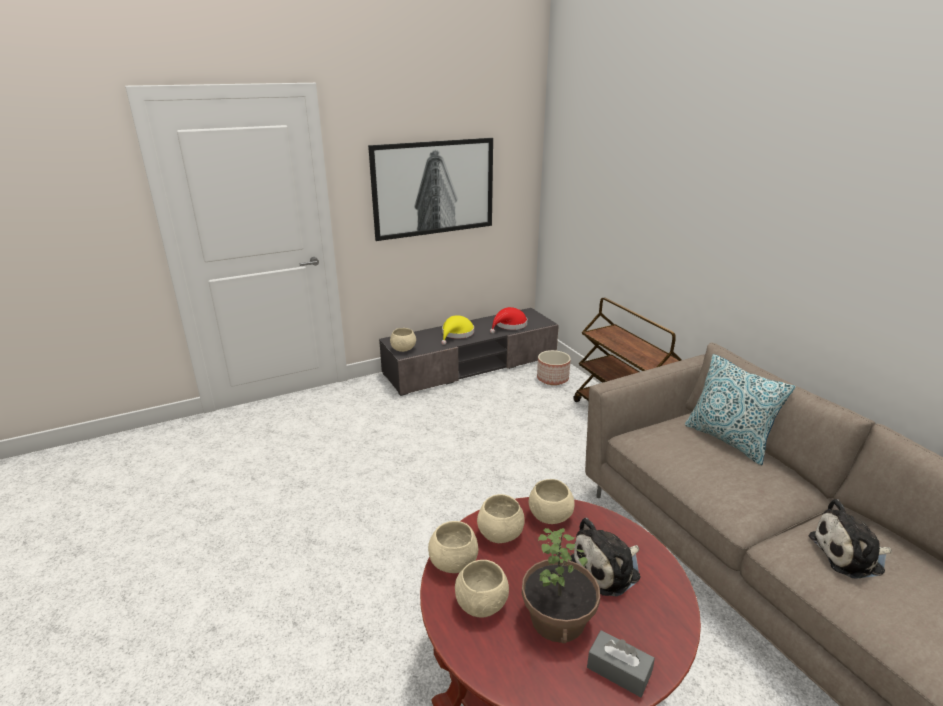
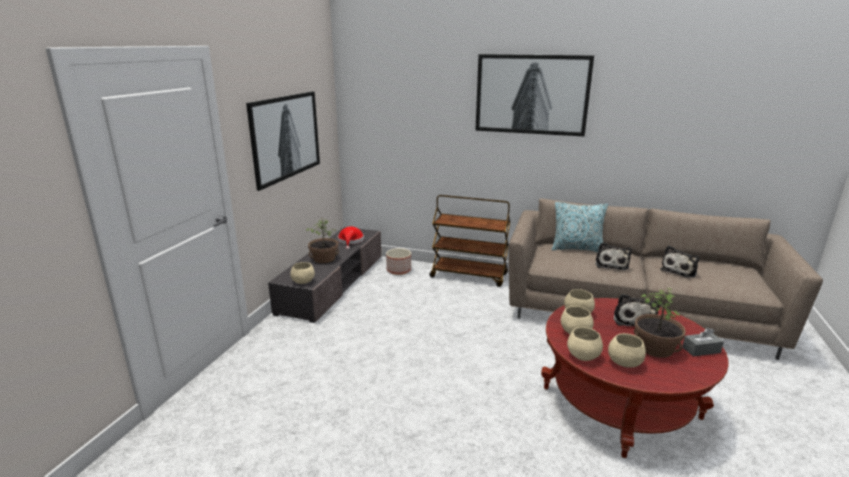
camera: 45 degrees left, 5 degrees down
yellow hat [441,315,474,345] -> potted plant [306,218,339,263]
none -> picture [475,54,594,137]
none -> plush toy [595,242,632,270]

